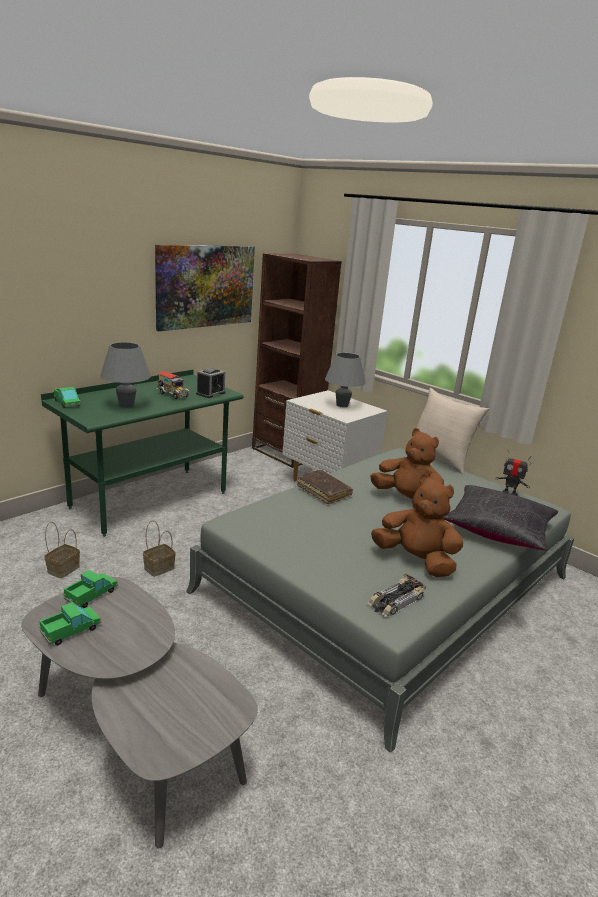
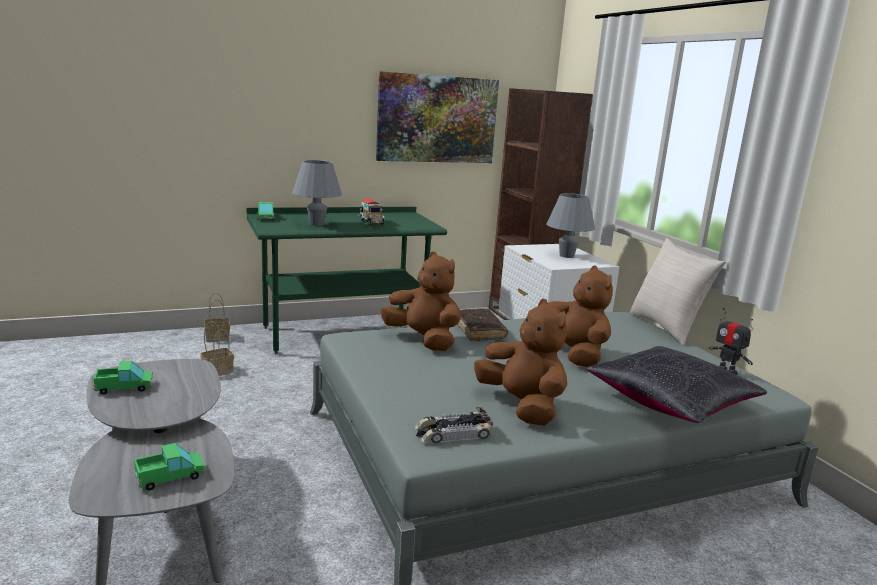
camera: 25 degrees right, 5 degrees down
toy truck [63,570,118,608] -> toy truck moved to [134,443,206,491]
basket [143,520,176,577] -> basket moved to [204,293,230,342]
alarm clock [196,368,226,398] -> none
none -> brown plush toy [381,252,461,351]

